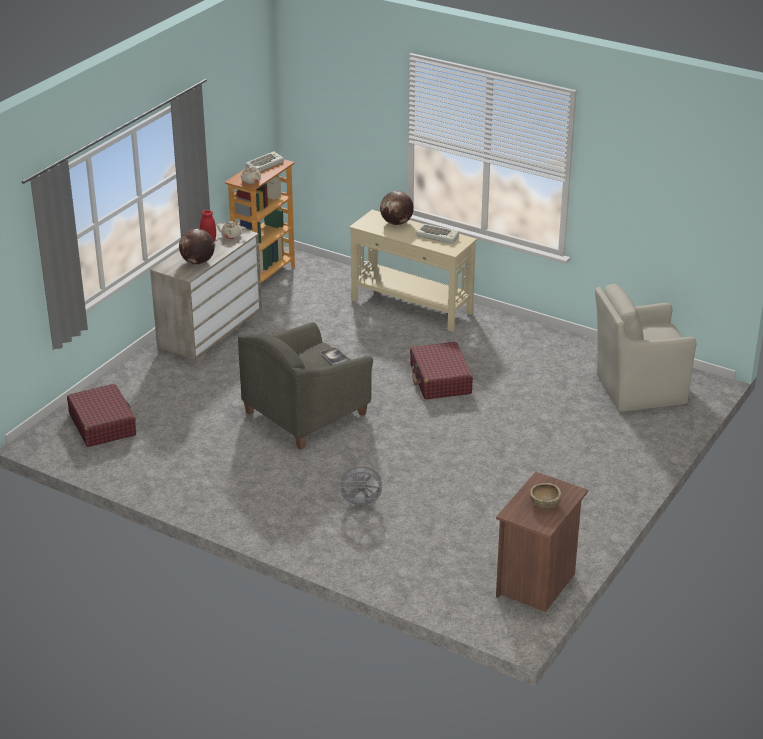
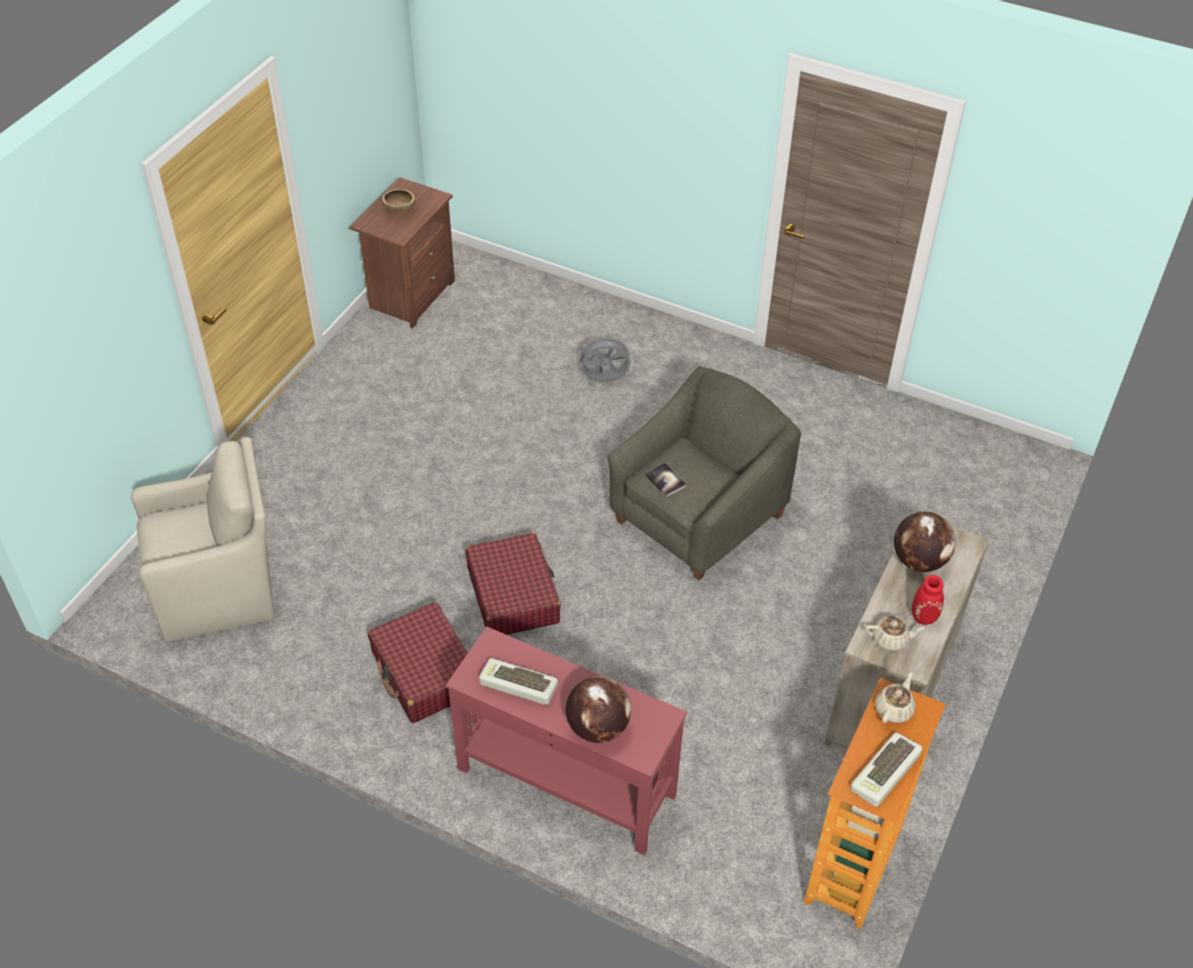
camera: 175 degrees right, 15 degrees up
red suitcase [67,384,136,447] -> red suitcase moved to [368,602,468,723]
beige console table [349,210,477,332] -> red console table [446,626,687,855]

